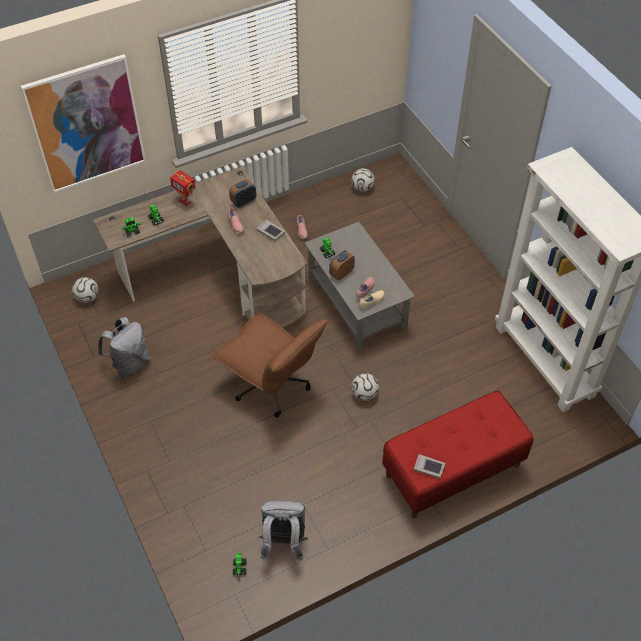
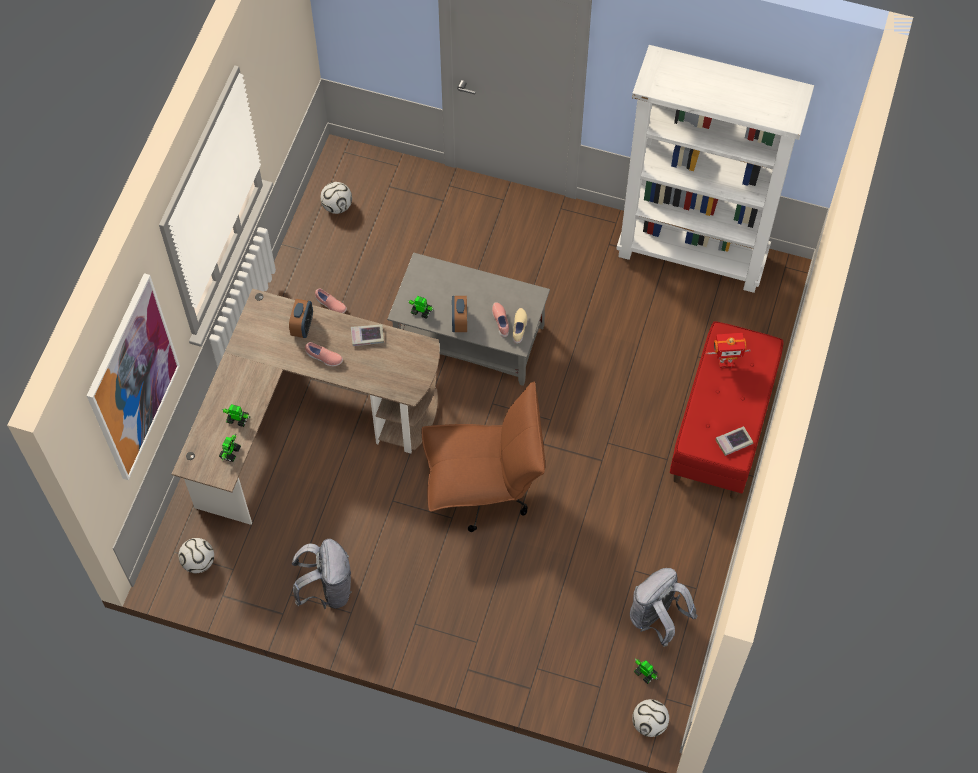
camera: 45 degrees left, 10 degrees up
toy robot [170,170,197,206] -> toy robot moved to [706,333,751,368]
football [351,373,379,401] -> football moved to [632,699,669,737]

